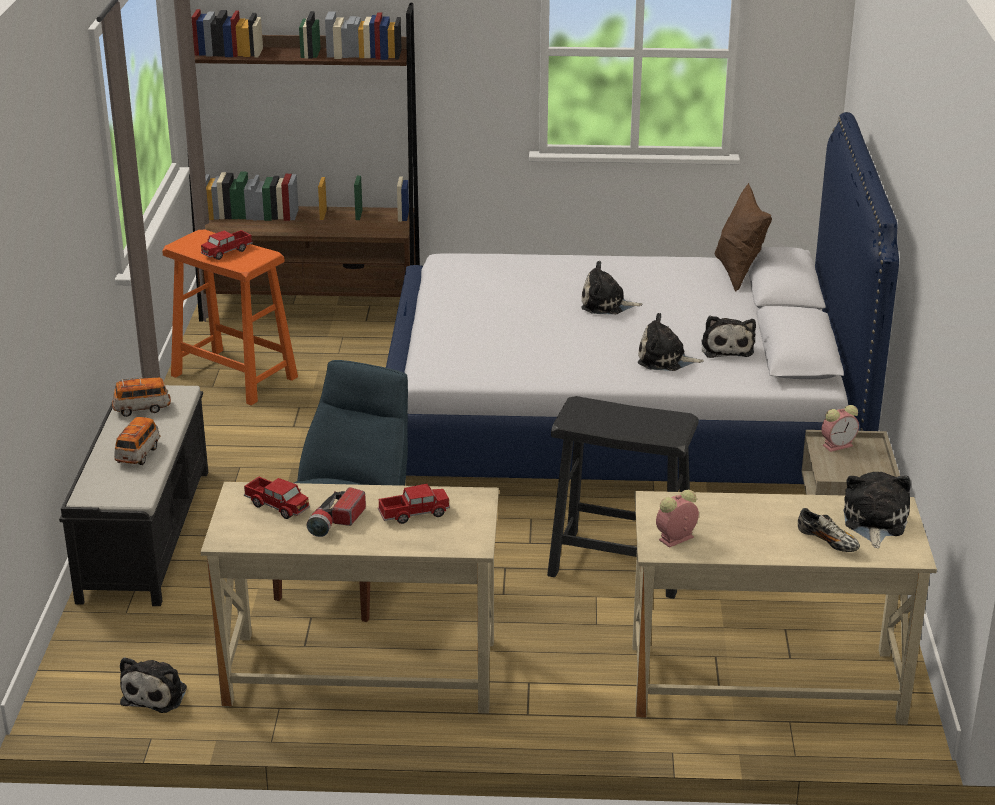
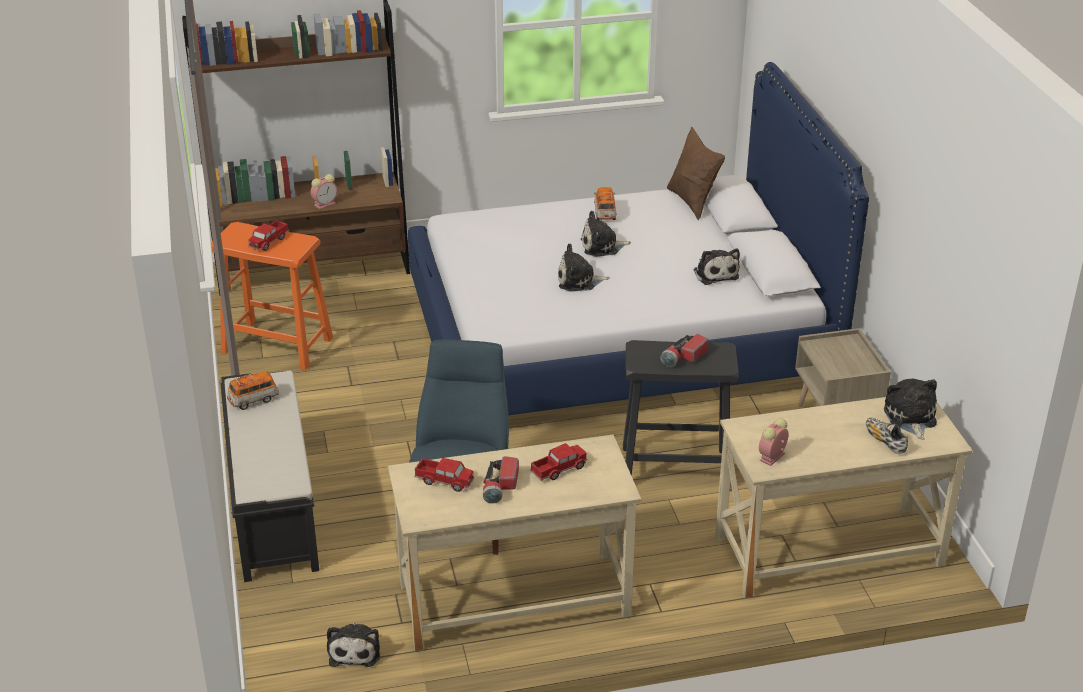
camera: 15 degrees left, 5 degrees up
toy car [114,417,160,465] -> toy car moved to [594,187,617,220]
plush toy [638,313,704,371] -> plush toy moved to [558,243,610,292]
shoe [798,508,860,552] -> shoe turned 150 degrees counterclockwise [866,418,908,454]
alarm clock [821,405,859,452] -> alarm clock moved to [311,174,337,209]
none -> flashlight [660,334,708,367]

